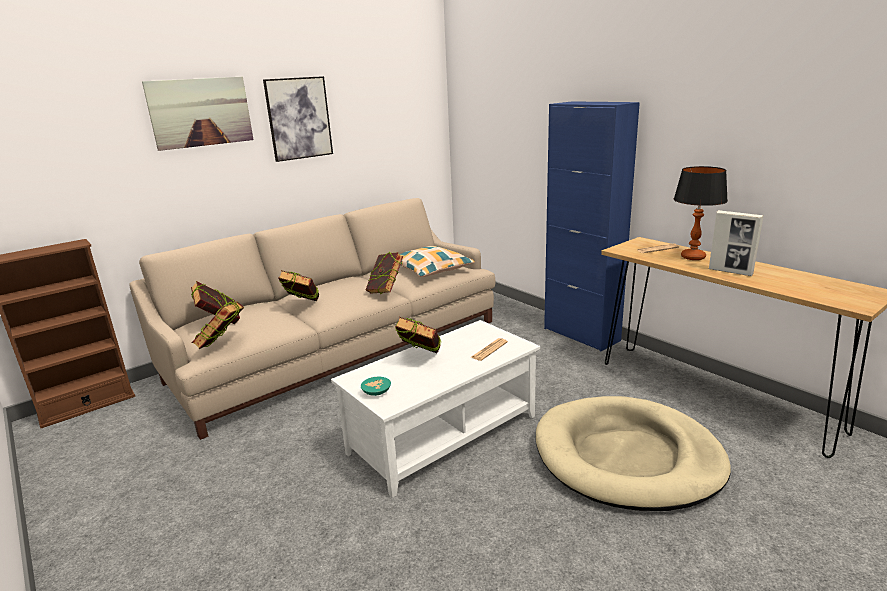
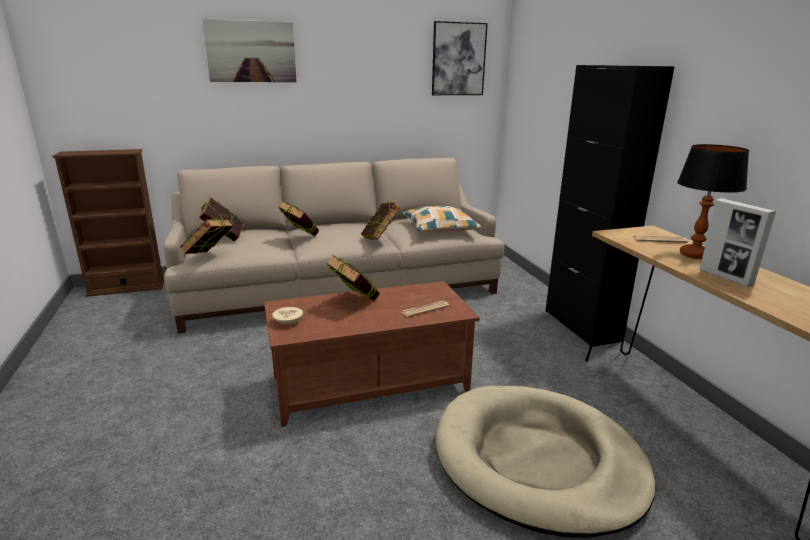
camera: 20 degrees right, 0 degrees up
picture [263,76,333,162] -> picture moved to [432,21,488,95]
white coffee table [331,320,540,498] -> brown coffee table [264,281,480,427]
turquoise bowl [361,377,391,396] -> beige bowl [272,307,303,324]
blue cabinet [544,101,640,351] -> black cabinet [545,65,675,347]

